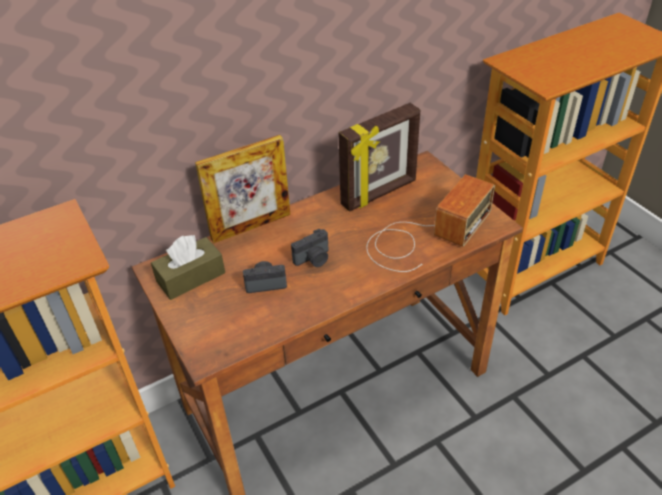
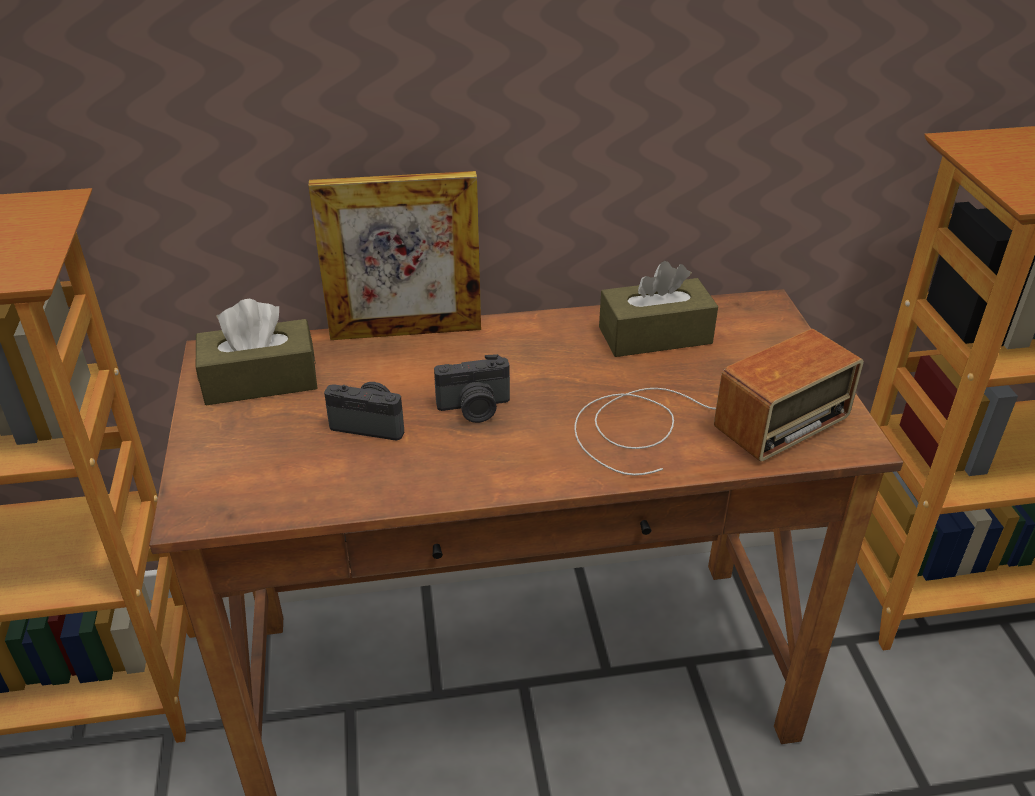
camera: 20 degrees right, 5 degrees down
picture frame [339,103,421,212] -> brown tissue box [599,261,718,357]

